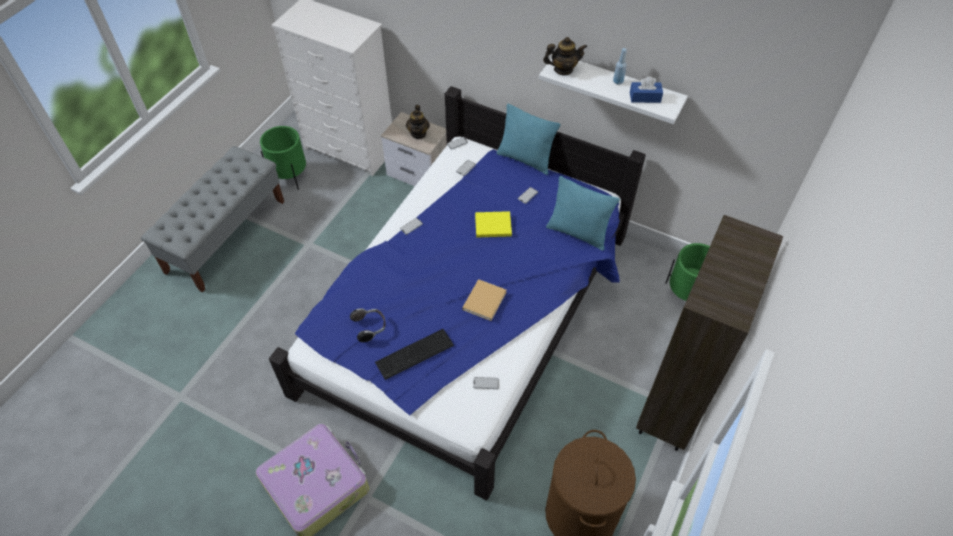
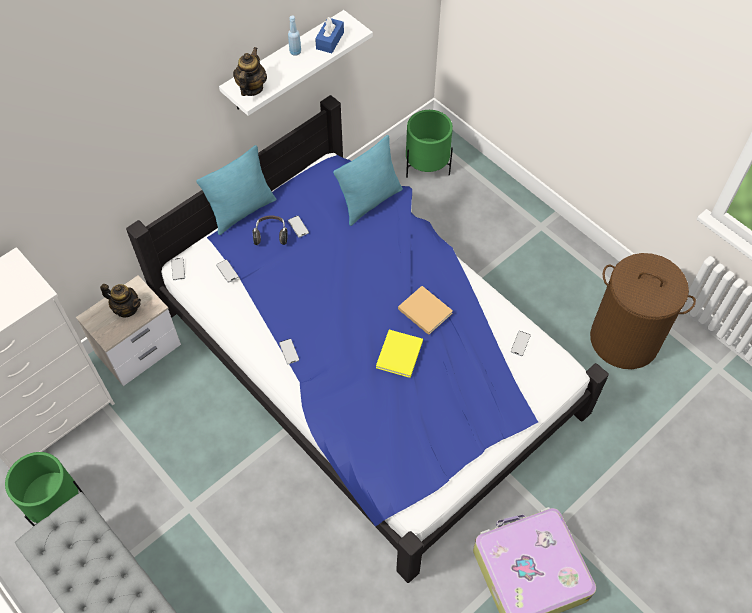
camera: 70 degrees left, 5 degrees up
headphones [350,308,385,342] -> headphones moved to [253,215,288,245]
keyboard [375,329,454,380] -> none
yellow book [475,211,512,238] -> yellow book moved to [376,330,423,378]
brown bookcase [636,215,783,451] -> none

